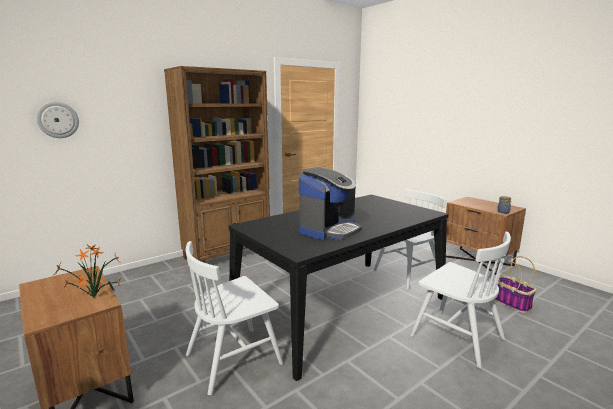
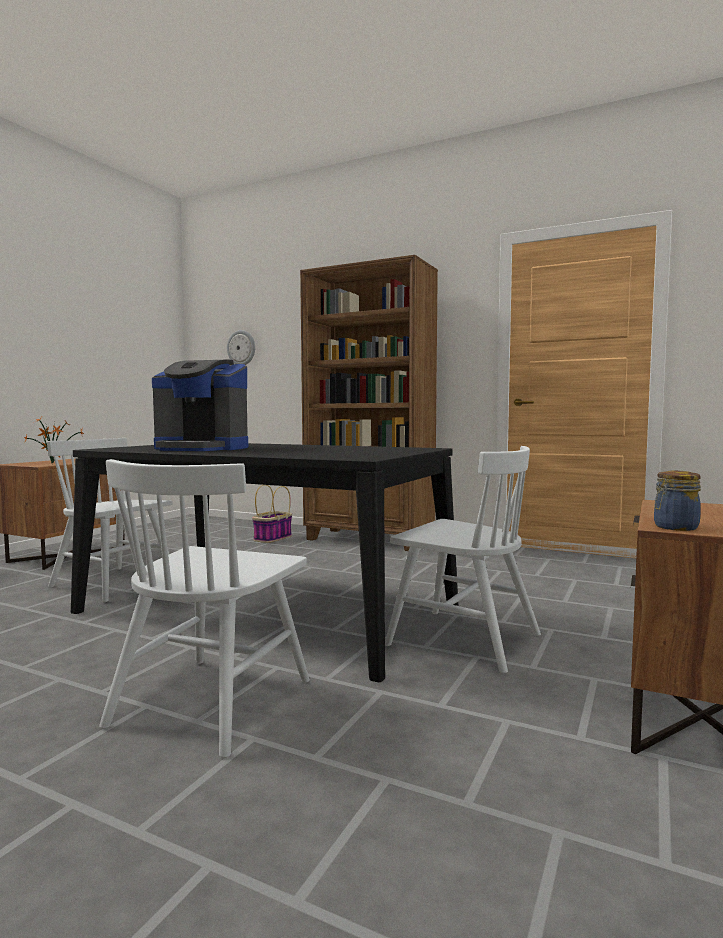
camera: 65 degrees right, 10 degrees down
basket [493,256,536,313] -> basket moved to [252,485,292,543]

